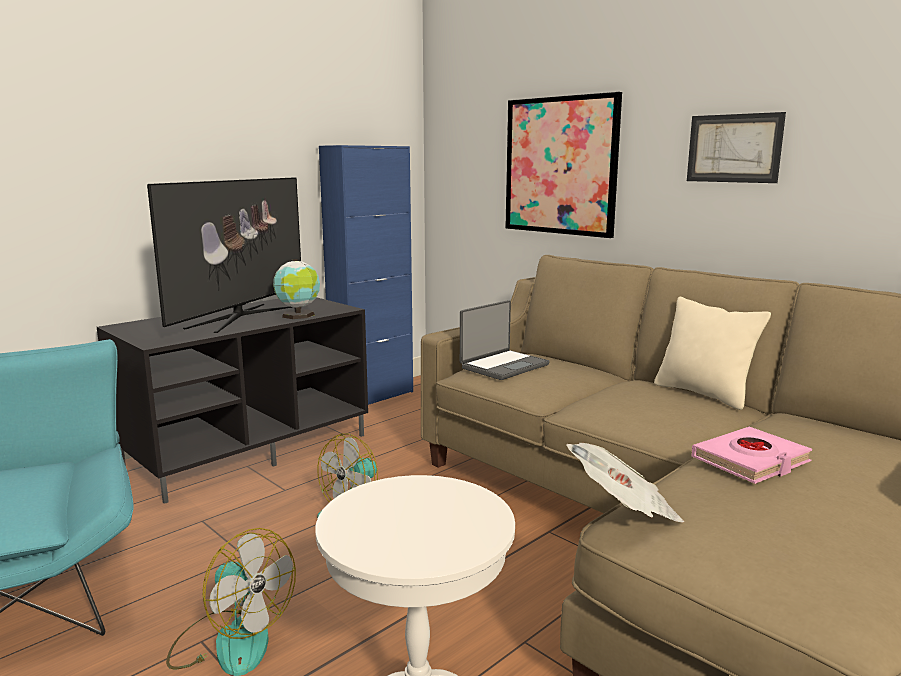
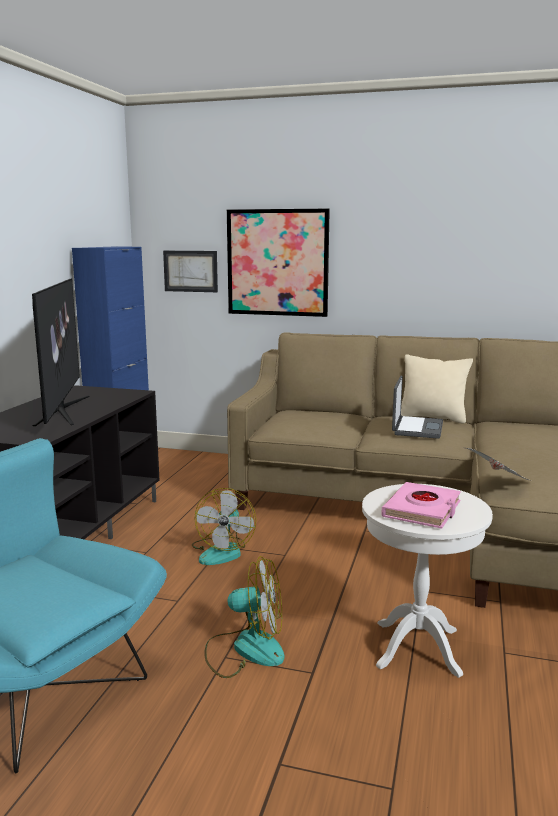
camera: 30 degrees left, 0 degrees up
globe [273,259,320,319] -> none
laptop [460,300,550,380] -> laptop moved to [392,376,443,439]
picture [687,112,786,183] -> picture moved to [163,251,218,292]
pink book [691,427,812,484] -> pink book moved to [381,482,461,529]

